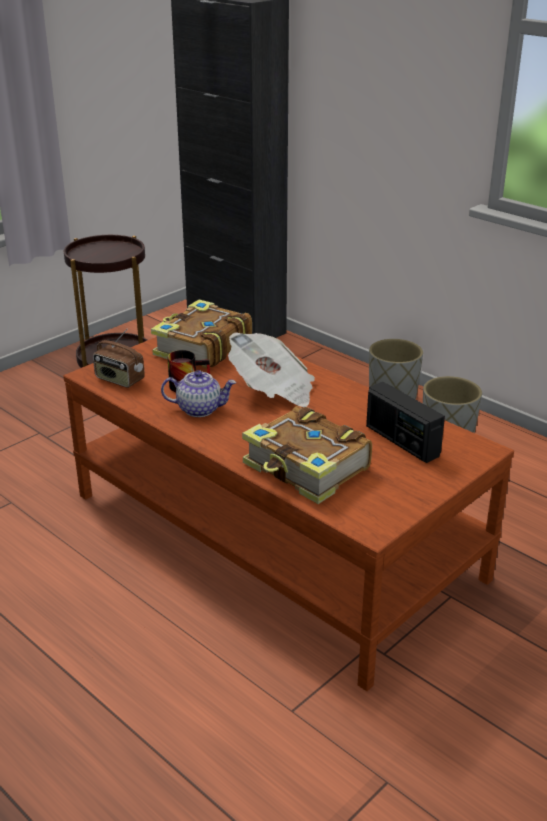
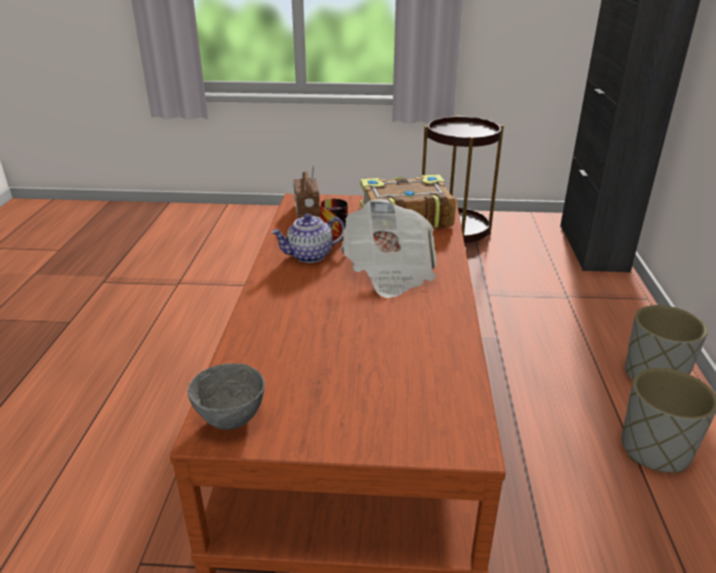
camera: 50 degrees right, 0 degrees up
teapot [161,370,236,417] -> teapot turned 105 degrees clockwise [271,214,345,263]
book [242,406,372,504] -> none
radio [366,382,445,463] -> none
none -> grey bowl [188,363,265,430]

